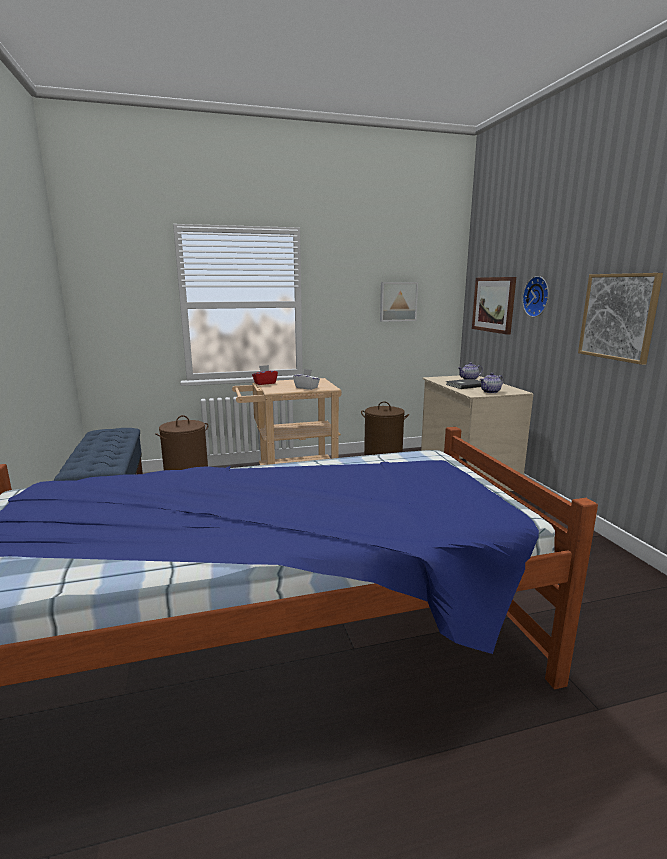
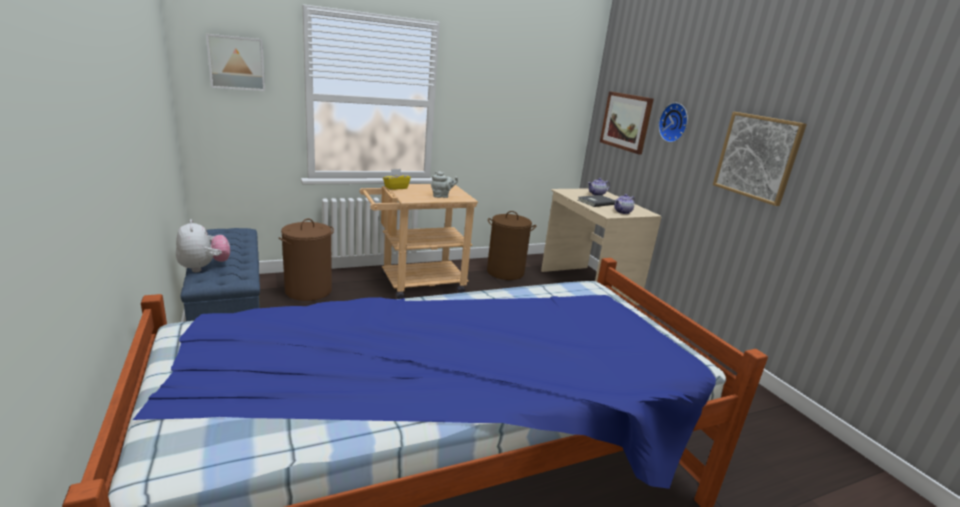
camera: 10 degrees left, 5 degrees up
red tissue box [252,365,278,385] -> yellow tissue box [383,169,411,190]
white tissue box [293,369,320,390] -> grey teapot [431,171,458,198]
picture [380,282,418,322] -> picture moved to [206,34,265,91]
none -> plush toy [176,219,230,272]

